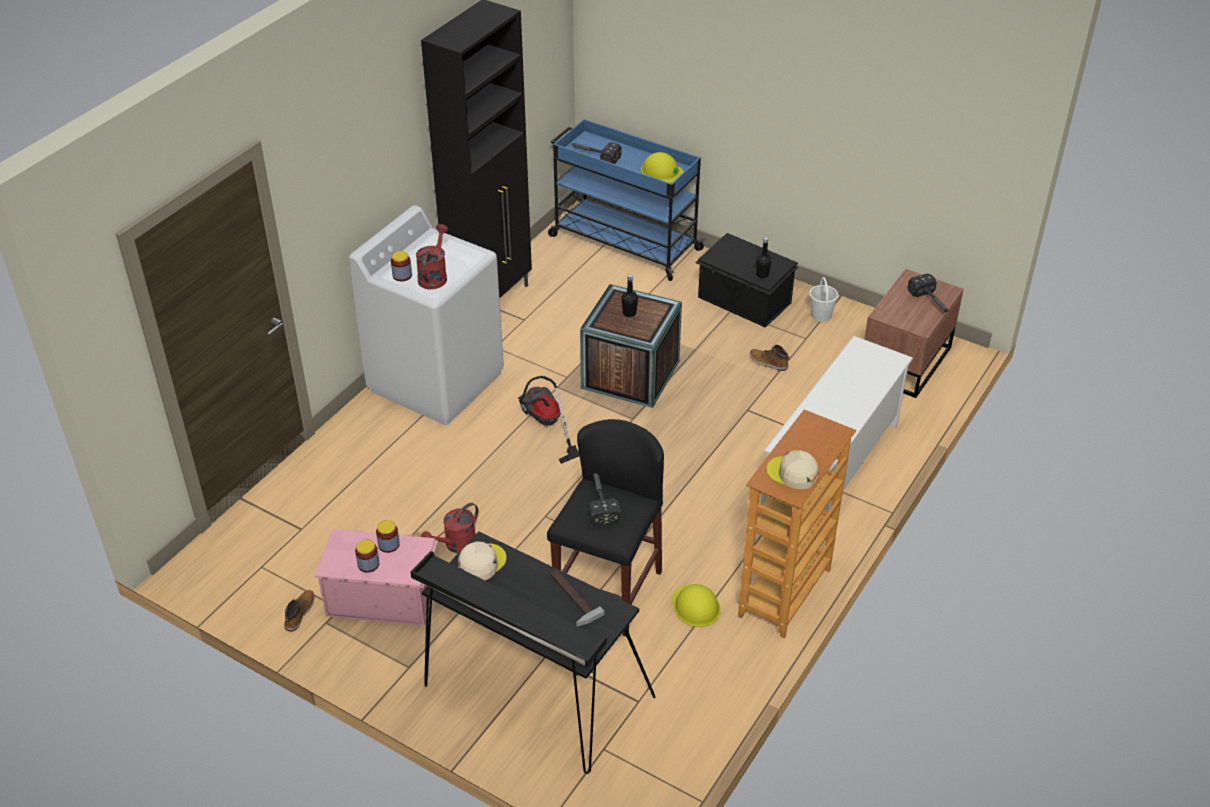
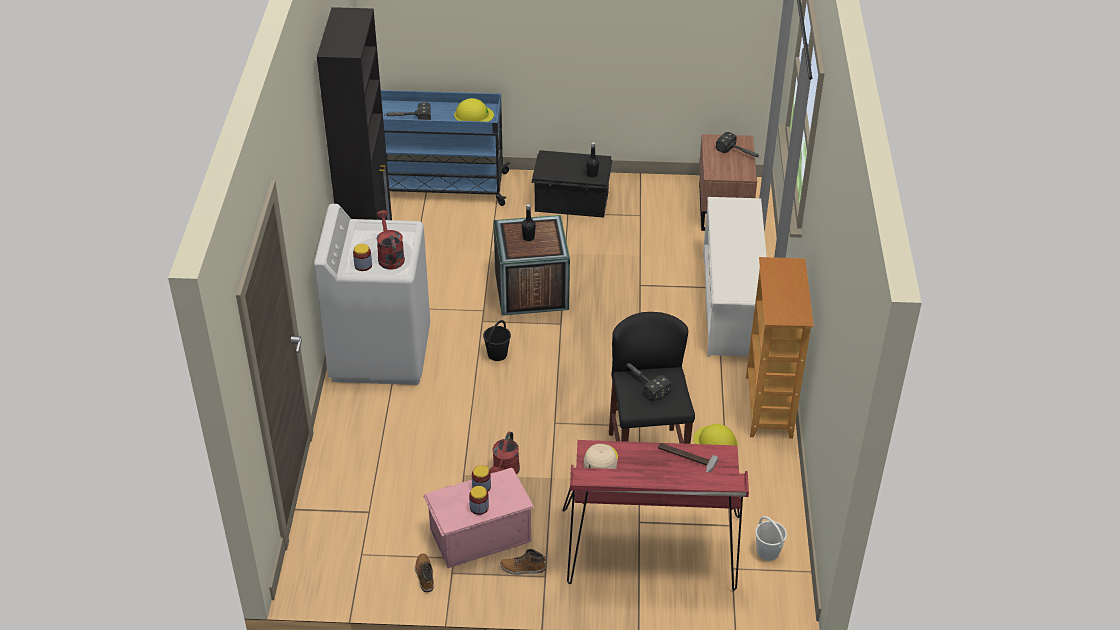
camera: 30 degrees left, 0 degrees up
black desk [411,531,655,774] -> red desk [562,440,749,591]
vacuum cleaner [518,376,579,464] -> black bucket [483,320,511,361]
boot [750,345,790,371] -> boot moved to [500,549,546,575]
beige cap [766,450,819,489] -> none
white bucket [810,277,838,322] -> white bucket moved to [755,516,787,561]

